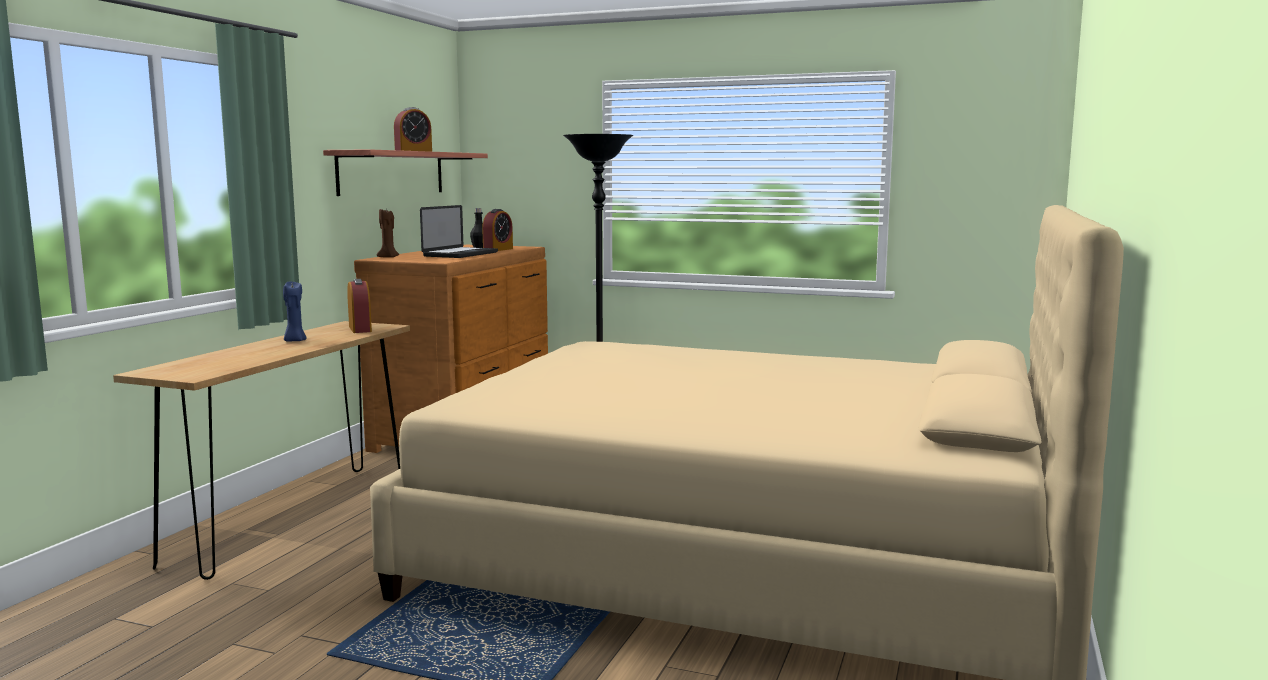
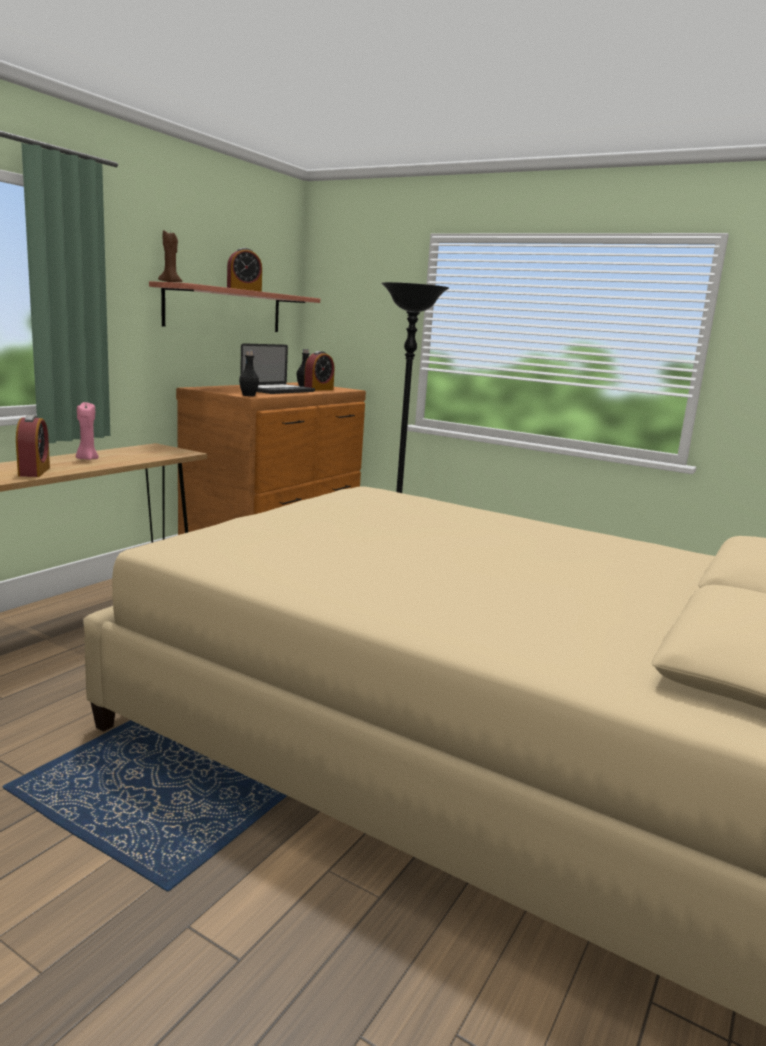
camera: 10 degrees right, 5 degrees up
blue candle [283,282,307,342] -> pink candle [76,402,99,460]
alarm clock [347,279,372,333] -> alarm clock moved to [16,415,50,477]
brown candle [377,209,399,257] -> brown candle moved to [158,230,182,282]
none -> black bottle [239,350,259,396]

